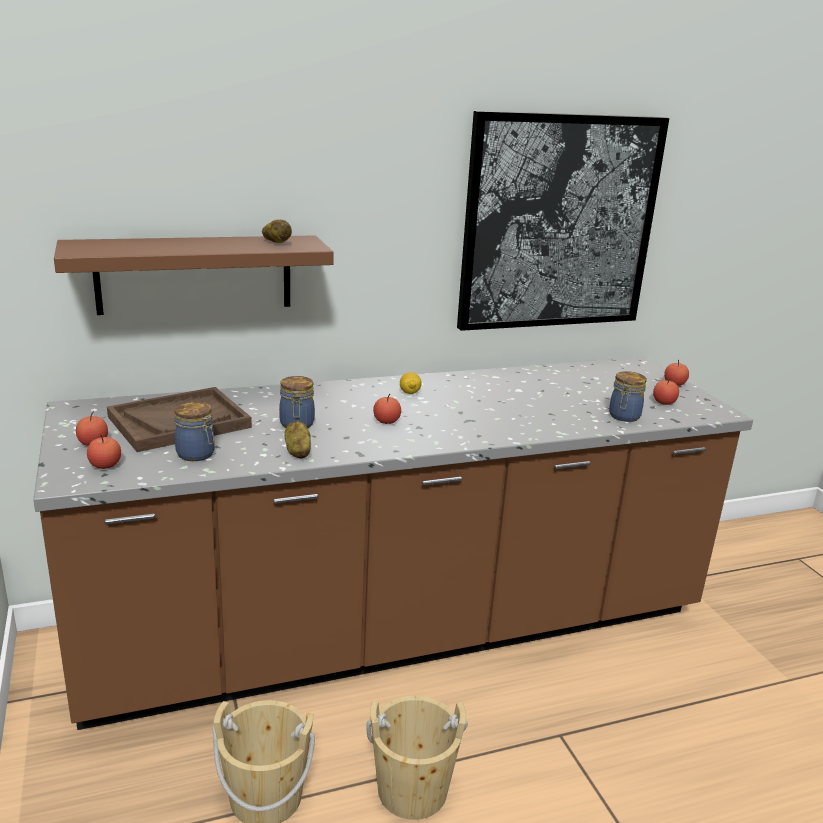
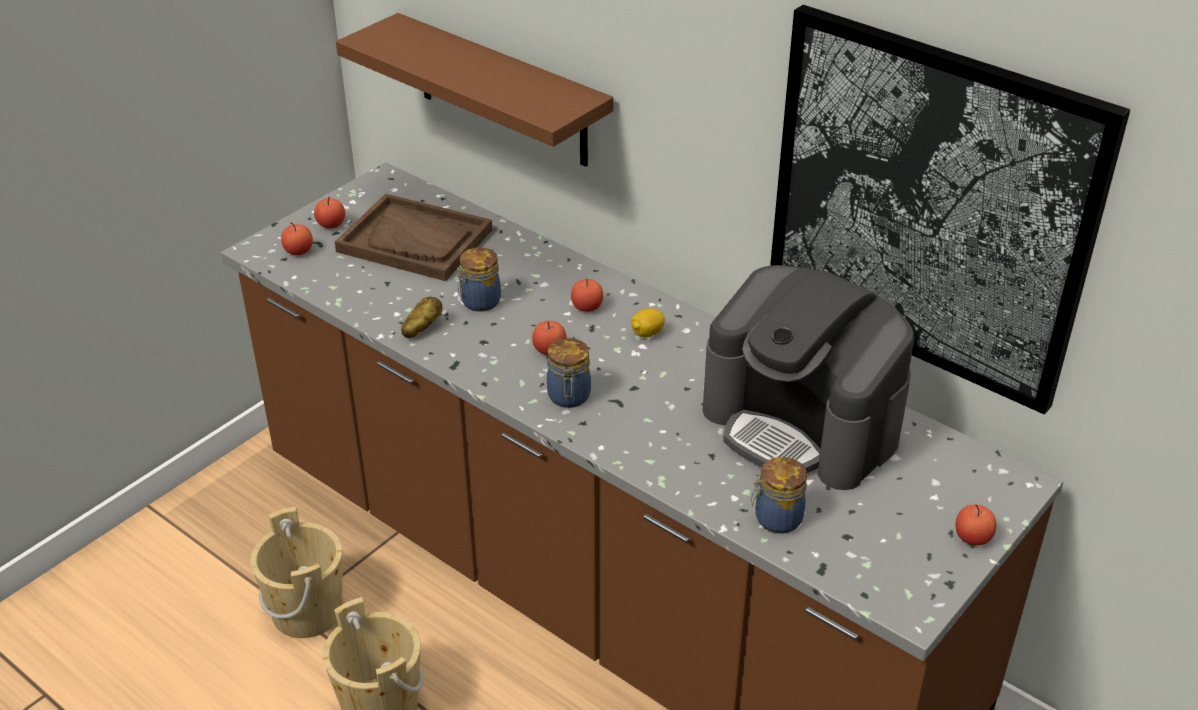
camera: 60 degrees right, 15 degrees up
jar [174,401,215,461] -> jar moved to [547,338,591,408]
potato [262,220,292,243] -> none
apple [653,377,679,405] -> apple moved to [571,279,603,312]
none -> coffee machine [703,265,914,490]

